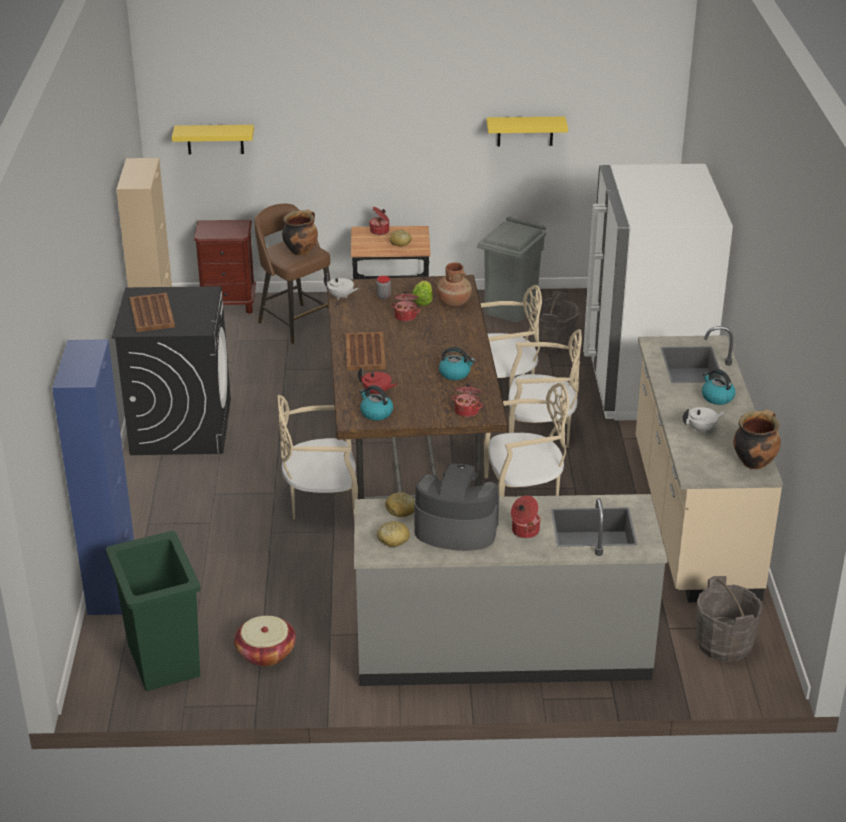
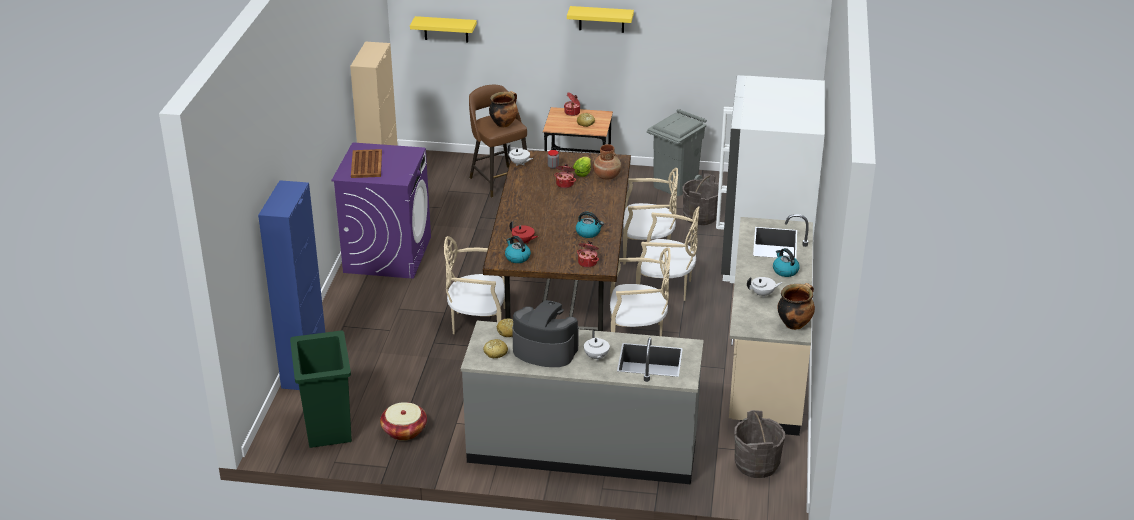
camera: 10 degrees right, 0 degrees up
black washing machine [112,286,231,455] -> purple washing machine [331,142,431,279]
brown nightstand [194,220,256,314] -> none
brown tray [345,332,386,370] -> none
yellow shelf [487,117,568,146] -> yellow shelf moved to [567,6,634,33]
cooking pot [511,496,540,538] -> white teapot [584,330,610,361]

